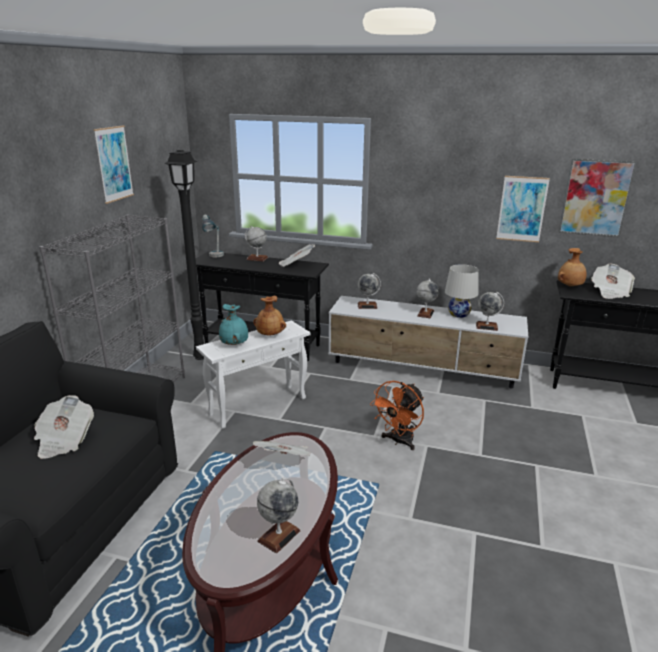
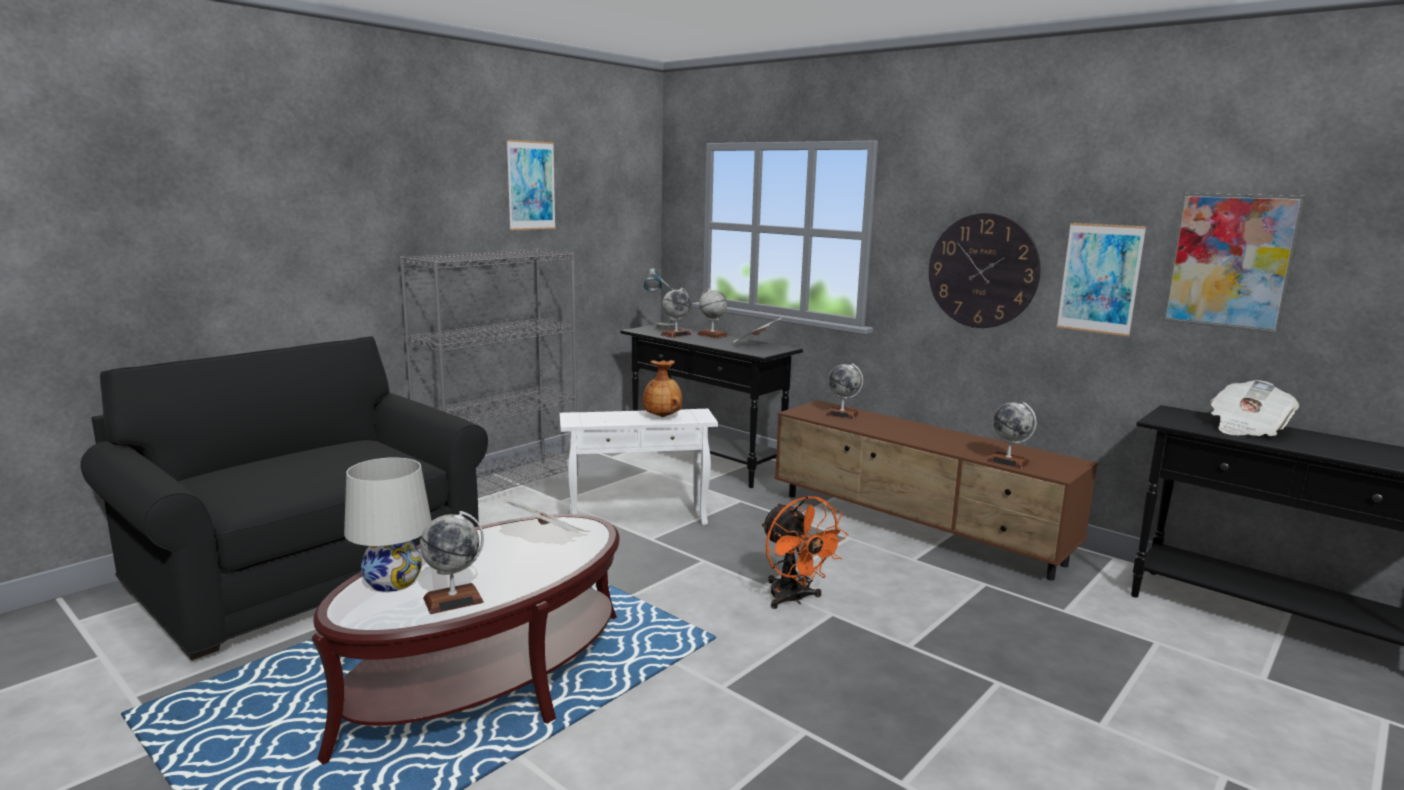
camera: 25 degrees right, 10 degrees down
newspaper [34,395,94,459] -> none
black floor lamp [165,150,204,360] -> none
turquoise vase [219,304,248,345] -> none
white tv stand [328,296,528,388] -> brown tv stand [775,400,1098,581]
orange fan [370,381,424,450] -> orange fan turned 90 degrees counterclockwise [761,496,848,609]
globe [417,279,439,319] -> globe moved to [661,288,692,338]
white table lamp [445,264,479,318] -> white table lamp moved to [344,457,432,592]
brown vase [558,248,587,287] -> none
none -> wall clock [929,213,1040,328]

